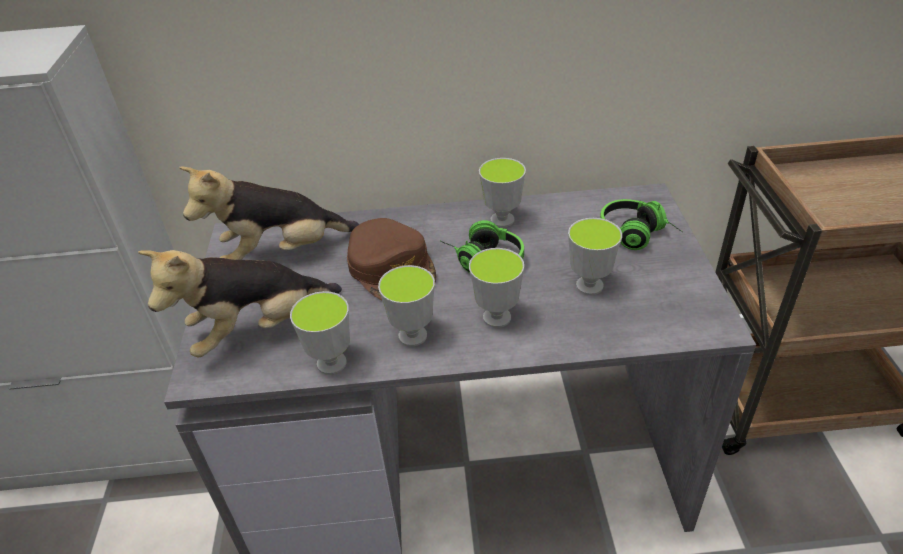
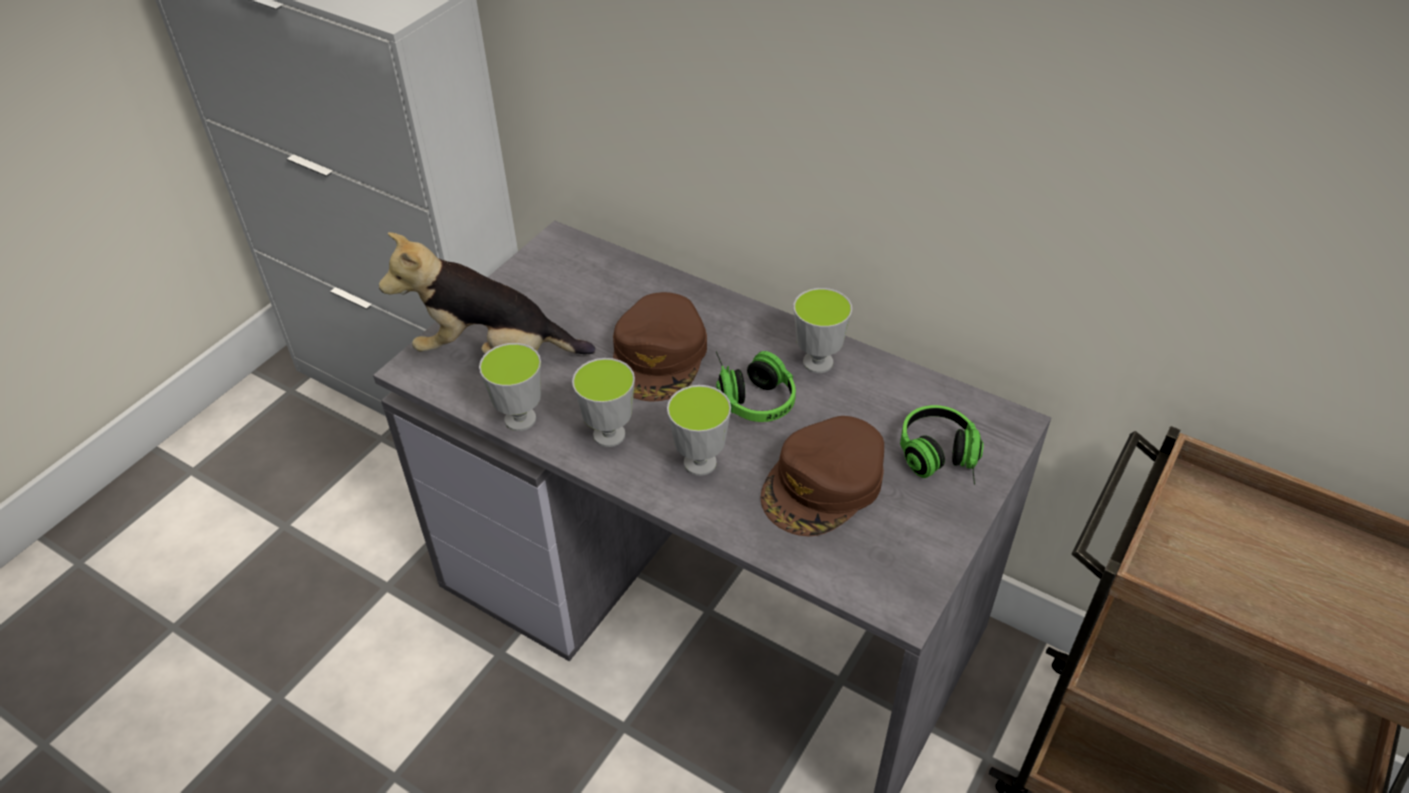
camera: 35 degrees right, 5 degrees up
plush toy [179,167,359,260] -> none
cup [568,218,622,295] -> brown cap [760,416,884,536]

